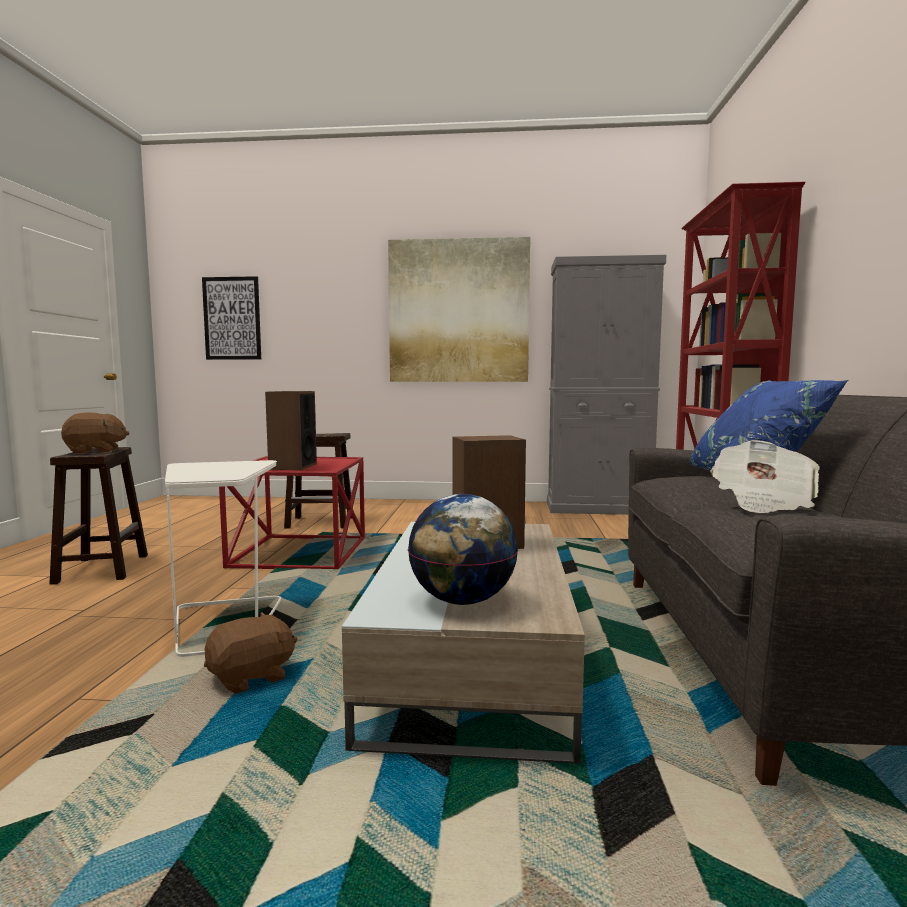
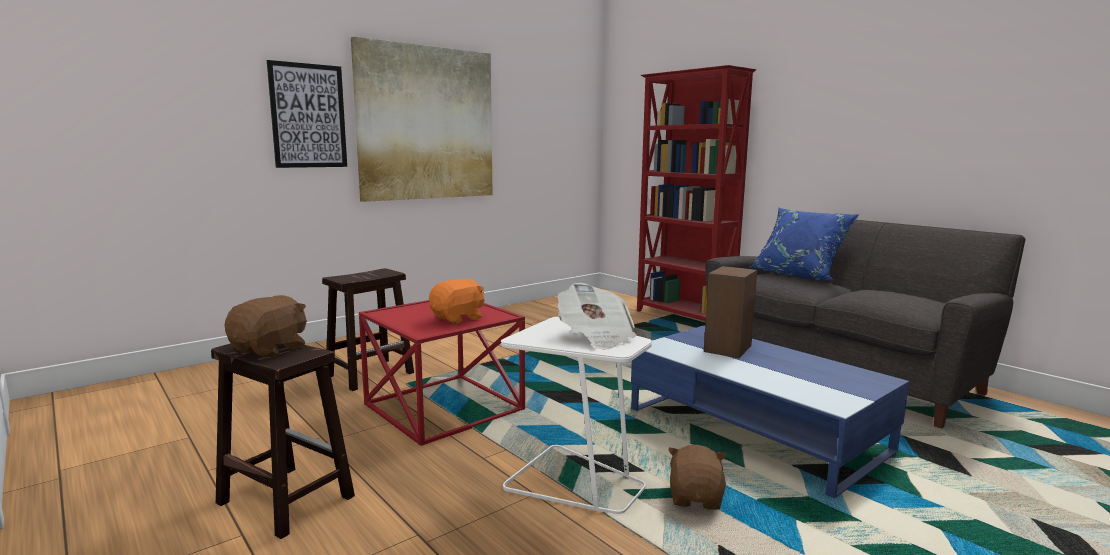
camera: 45 degrees left, 5 degrees up
picture [202,276,261,360] -> picture moved to [267,60,347,168]
speaker [265,391,317,470] -> orange plush toy [429,279,485,324]
beige coffee table [342,522,585,764] -> blue coffee table [631,326,909,499]
globe [408,494,518,605] -> none
grey cabinet [547,255,666,515] -> none
newspaper [710,440,820,513] -> newspaper moved to [557,283,637,350]

